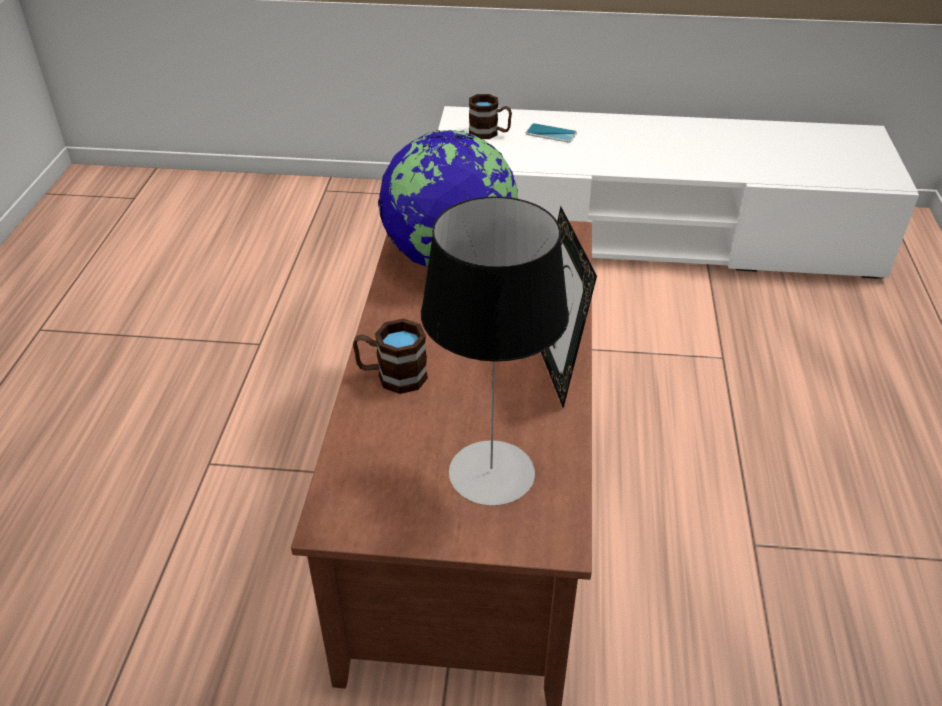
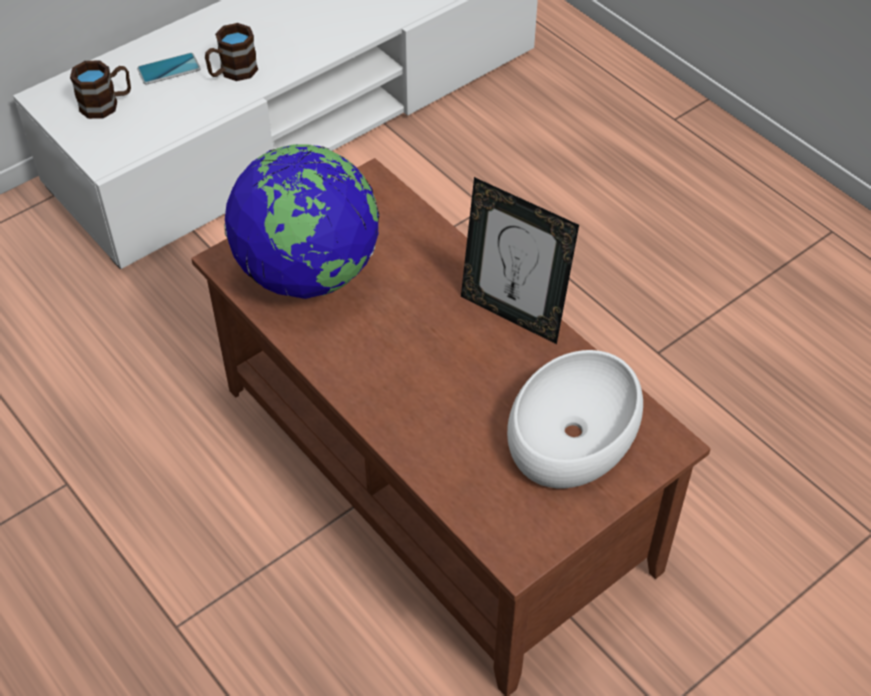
camera: 45 degrees left, 10 degrees up
brown mug [353,319,428,394] -> brown mug moved to [205,23,258,81]
table lamp [421,196,569,506] -> white bowl [507,350,643,488]

